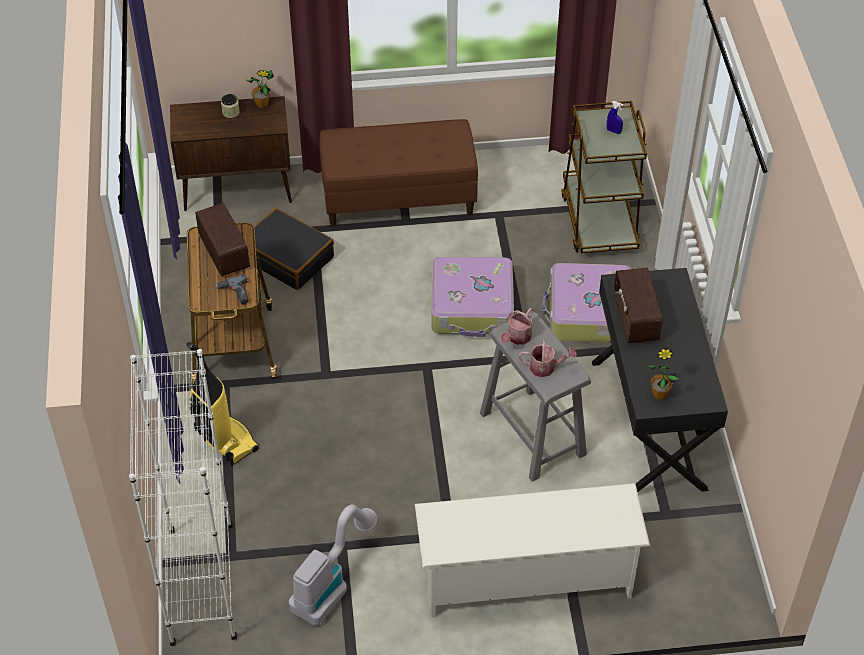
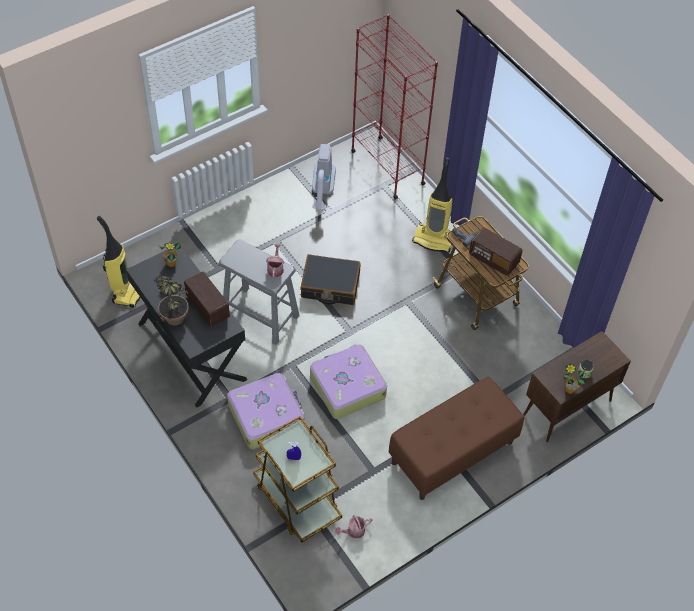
camera: 150 degrees right, 5 degrees up
white bookcase [129,349,237,646] -> red bookcase [351,14,438,200]
black suitcase [254,208,334,290] -> black suitcase moved to [300,254,361,305]
white shoe rack [415,483,650,618] -> none
watering can [519,340,577,377] -> watering can moved to [335,515,373,539]
none -> vacuum cleaner [97,216,141,308]
none -> potted plant [157,276,189,326]

